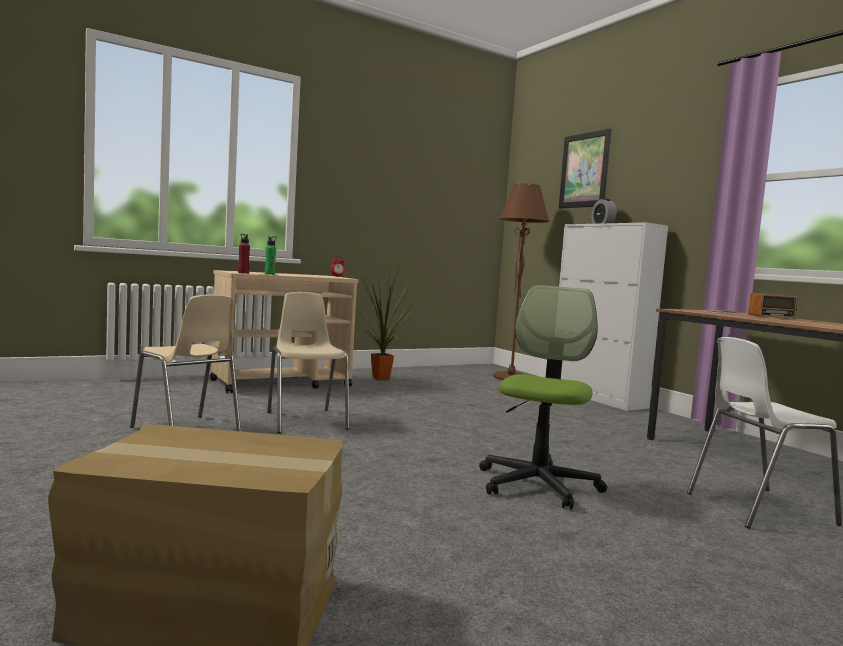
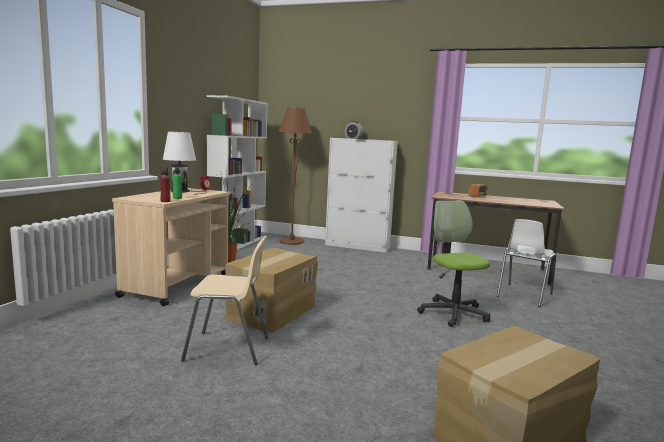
camera: 40 degrees left, 5 degrees up
beige chair [267,292,349,433] -> cardboard box [225,248,318,333]
picture [559,128,612,209] -> none
none -> white table lamp [163,131,204,195]
none -> white bookcase [207,95,267,250]

